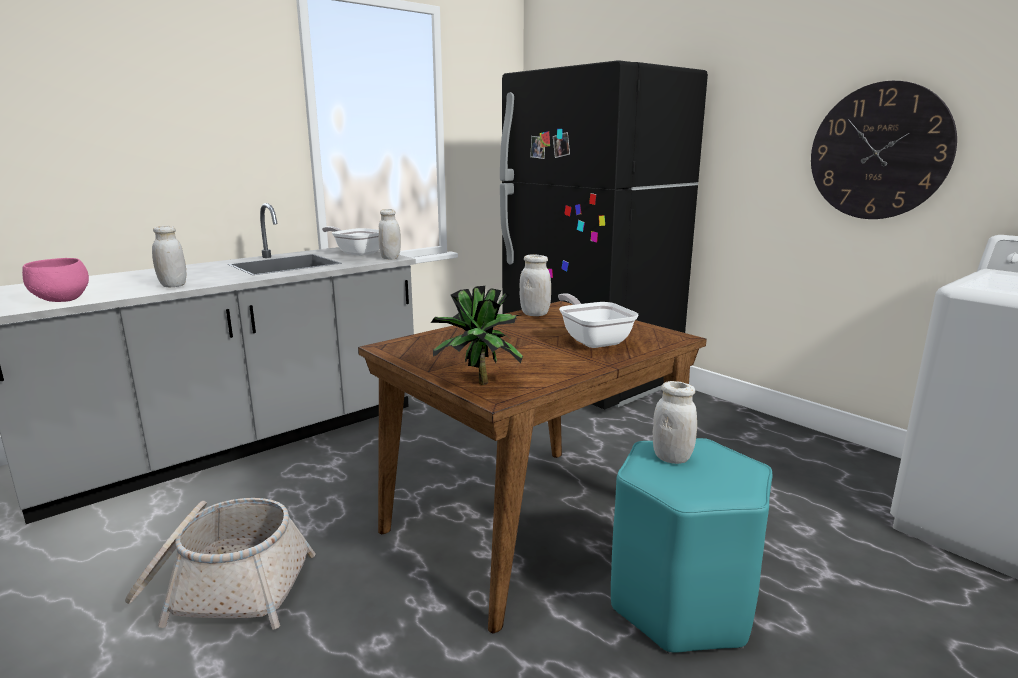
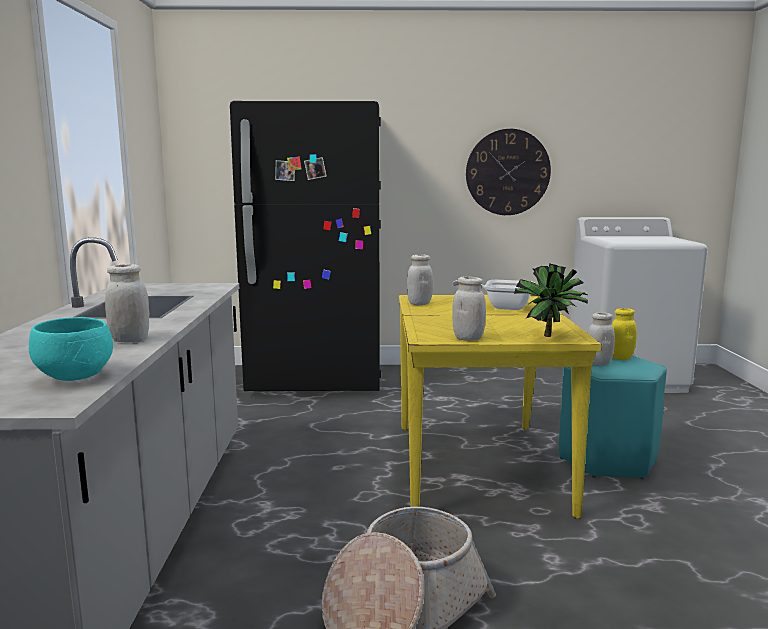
camera: 50 degrees left, 5 degrees down
pink bowl [22,258,89,302] -> turquoise bowl [29,317,113,381]
frying pan [322,226,379,256] -> none
brown dining table [358,301,707,634] -> yellow dining table [399,295,602,519]
white jar [378,209,401,259] -> white jar moved to [452,276,486,341]
none -> yellow jar [611,308,637,360]

